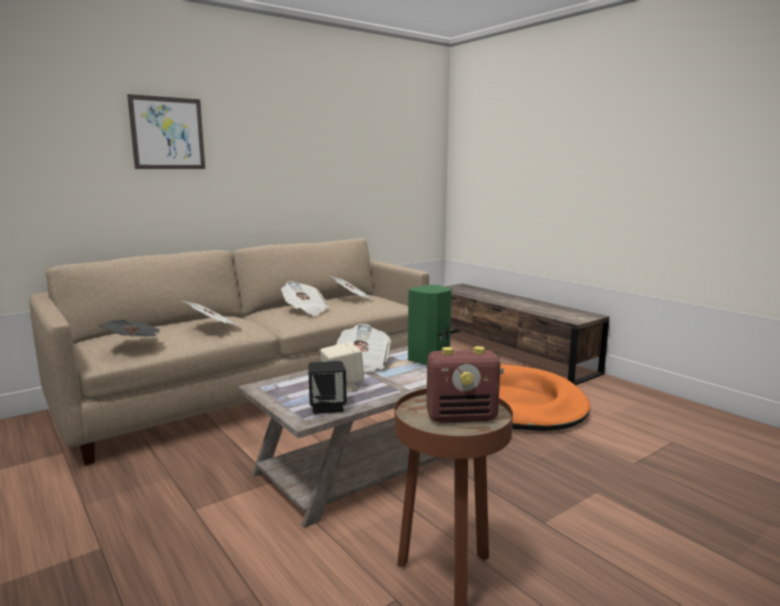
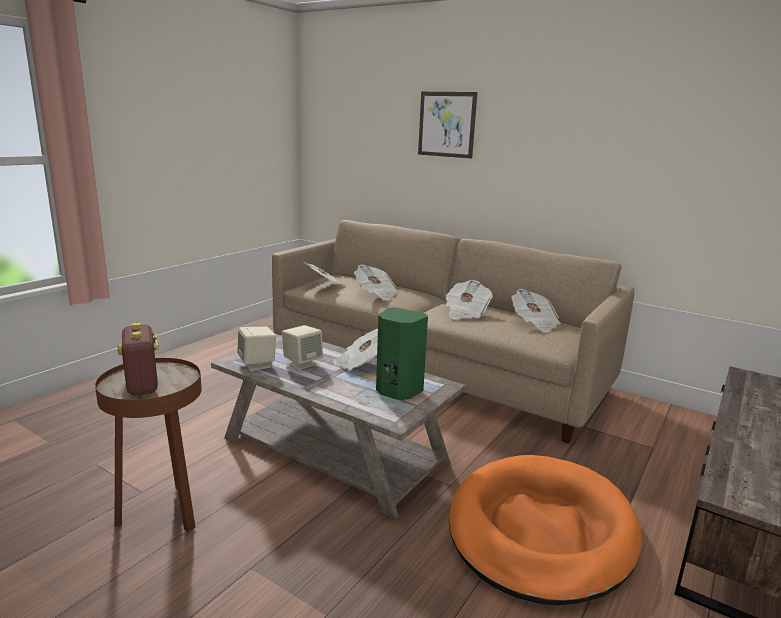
camera: 70 degrees right, 5 degrees up
black speaker [308,361,347,414] -> beige speaker [237,327,276,371]

